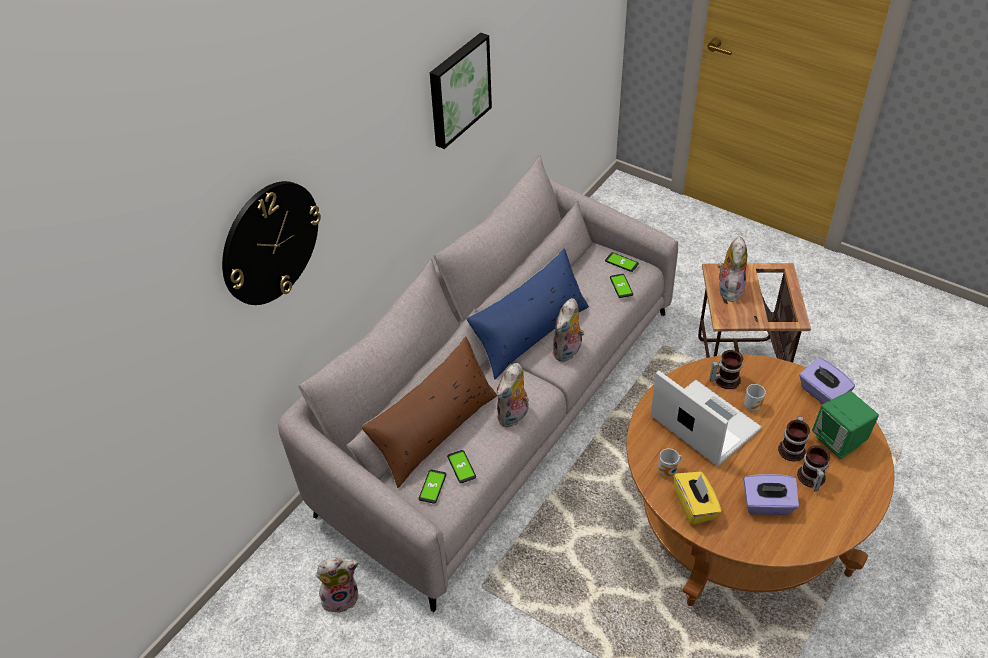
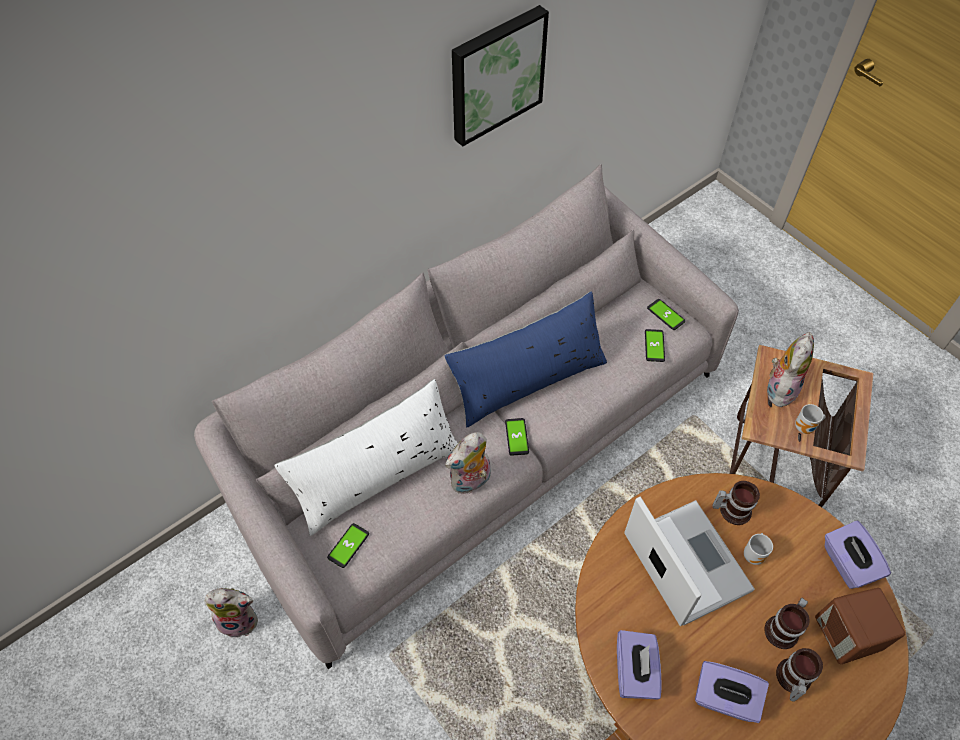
camera: 15 degrees right, 10 degrees up
wall clock [222,181,321,305] -> none
brown pillow [361,336,497,488] -> white pillow [274,379,458,536]
phone [447,450,476,483] -> phone moved to [505,418,529,456]
plush toy [552,298,584,362] -> none
mug [658,449,682,477] -> mug moved to [795,404,826,434]
yellow tissue box [673,471,722,525] -> purple tissue box [617,630,662,700]
green speaker [812,391,879,459] -> brown speaker [815,588,905,664]

